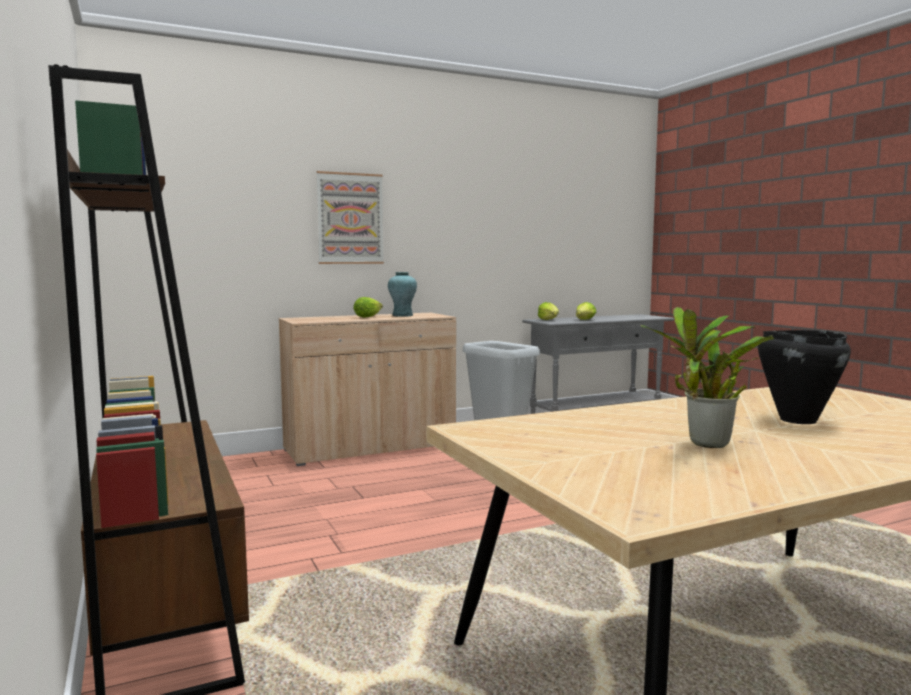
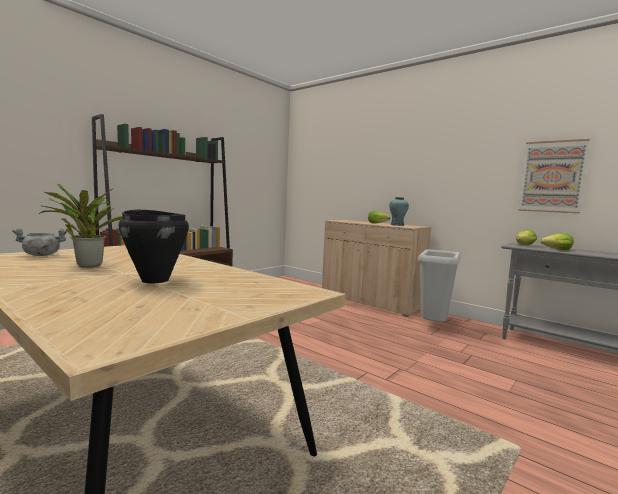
camera: 65 degrees right, 0 degrees up
picture [316,171,384,264] -> picture moved to [518,139,590,214]
none -> grey cooking pot [12,228,67,256]

